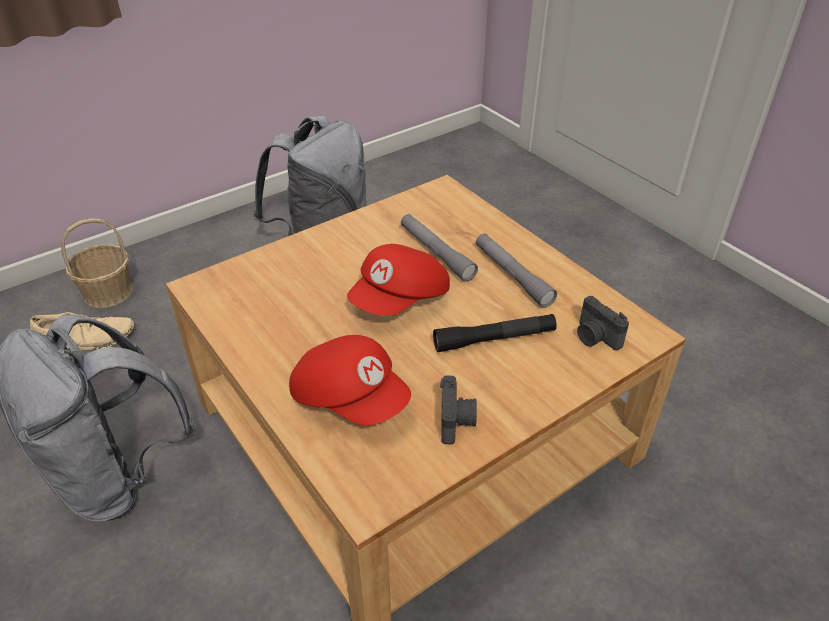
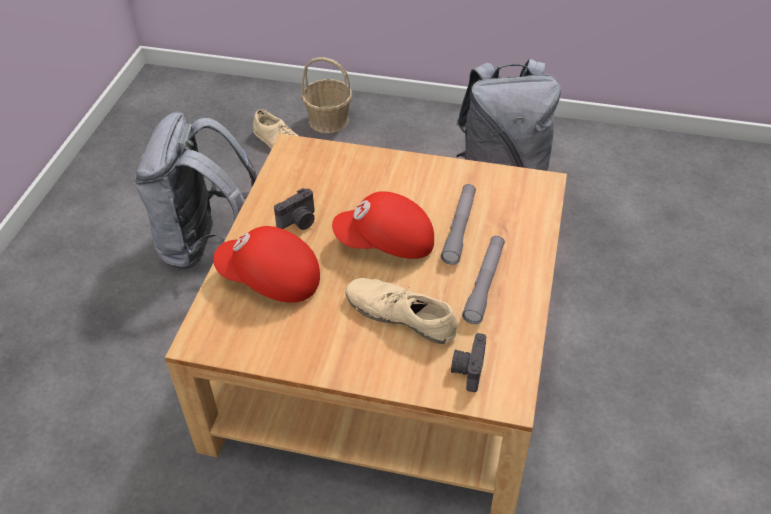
camera: 50 degrees right, 5 degrees up
red cap [289,335,411,426] -> red cap turned 105 degrees clockwise [213,226,320,303]
black flashlight [433,314,557,352] -> beige shoe [345,278,457,344]
camera [440,376,477,444] -> camera moved to [274,188,315,230]

